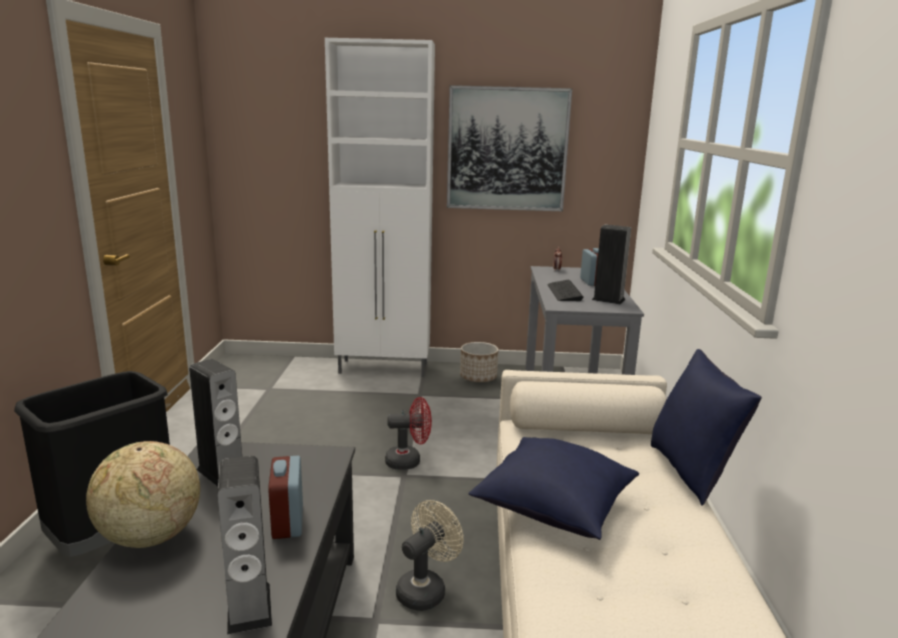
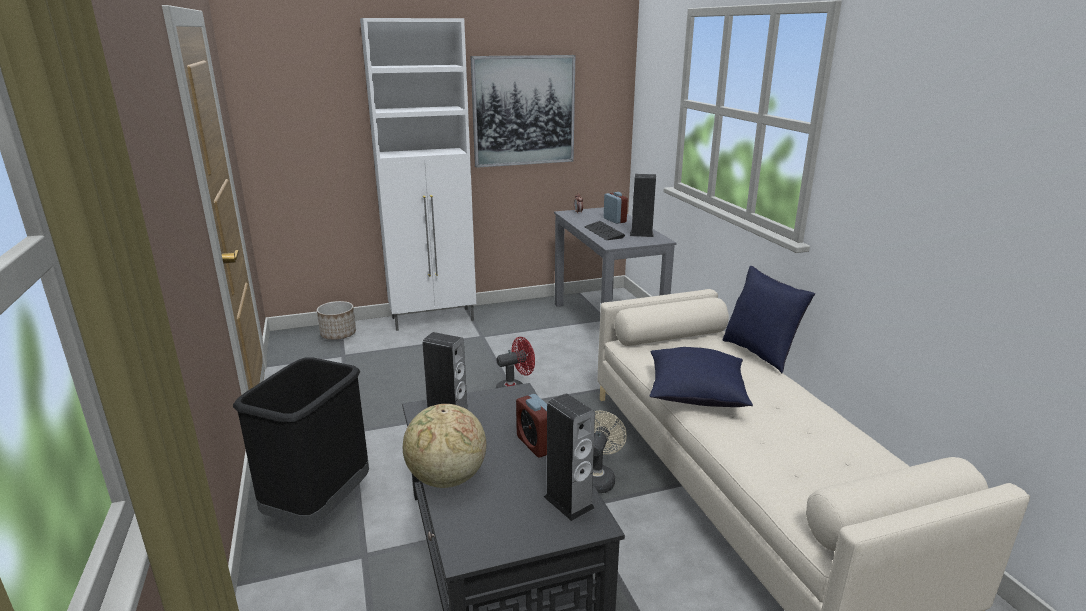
camera: 20 degrees left, 5 degrees up
planter [460,342,498,382] -> planter moved to [317,301,356,340]

